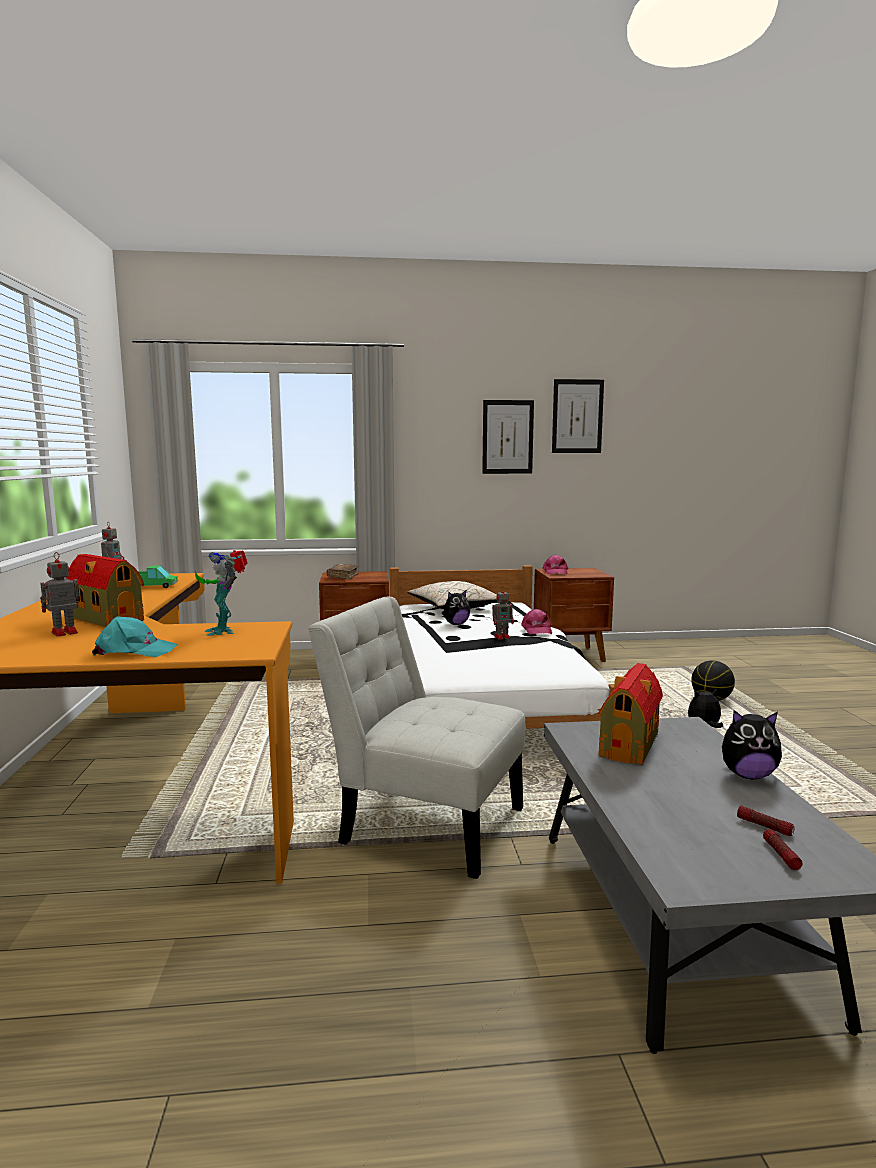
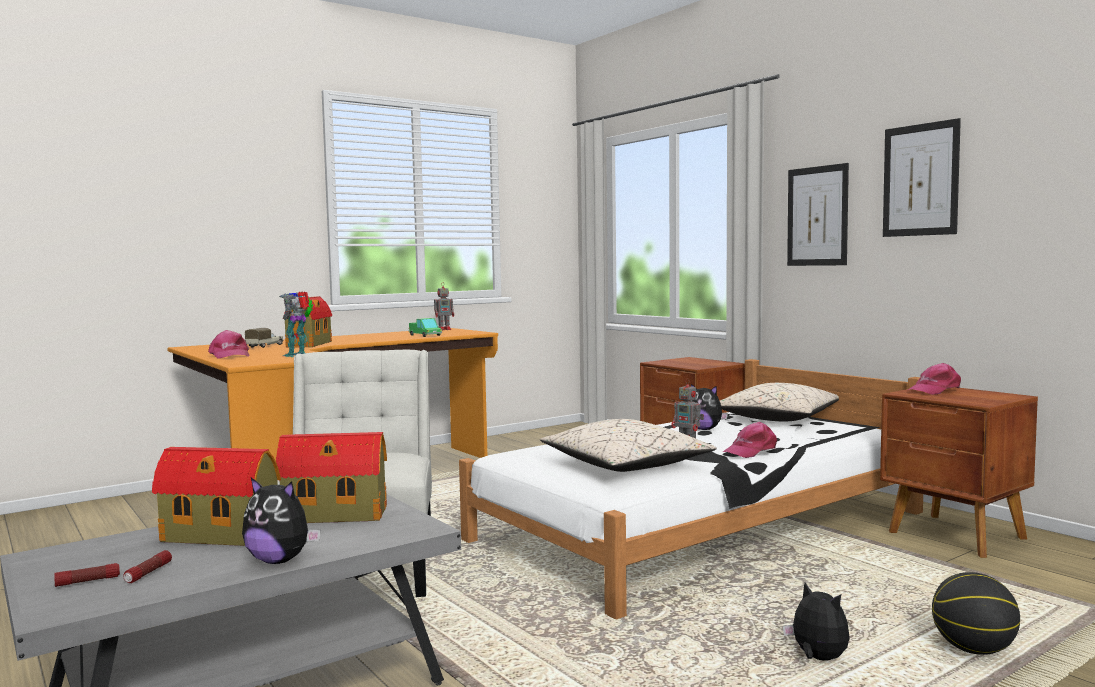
camera: 60 degrees right, 5 degrees down
toy robot [40,552,79,637] -> toy truck [245,328,284,348]
turquoise cap [92,616,178,657] -> pink cap [208,330,250,359]
brown book [326,564,359,580] -> none
picture [552,379,604,453] -> picture moved to [787,163,849,266]
plush toy [722,710,782,779] -> plush toy turned 45 degrees counterclockwise [242,478,321,564]
none -> toy house [152,447,281,546]
none -> beige pillow [540,419,717,472]

